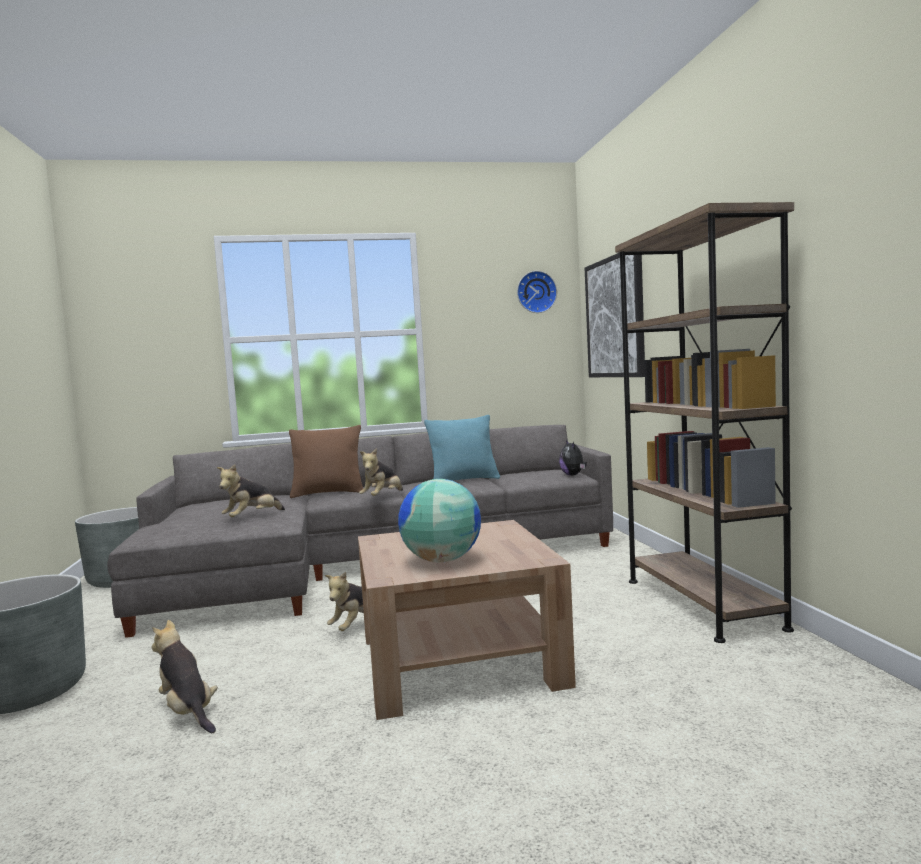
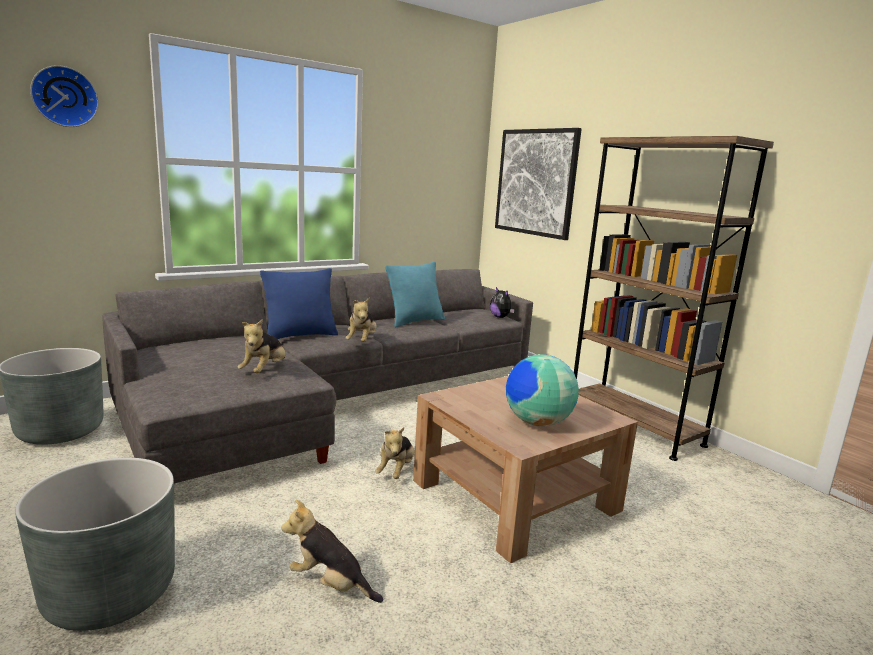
camera: 25 degrees left, 10 degrees up
brown pillow [289,425,363,498] -> blue pillow [260,268,338,339]
wall clock [517,271,557,313] -> wall clock moved to [30,65,99,127]

